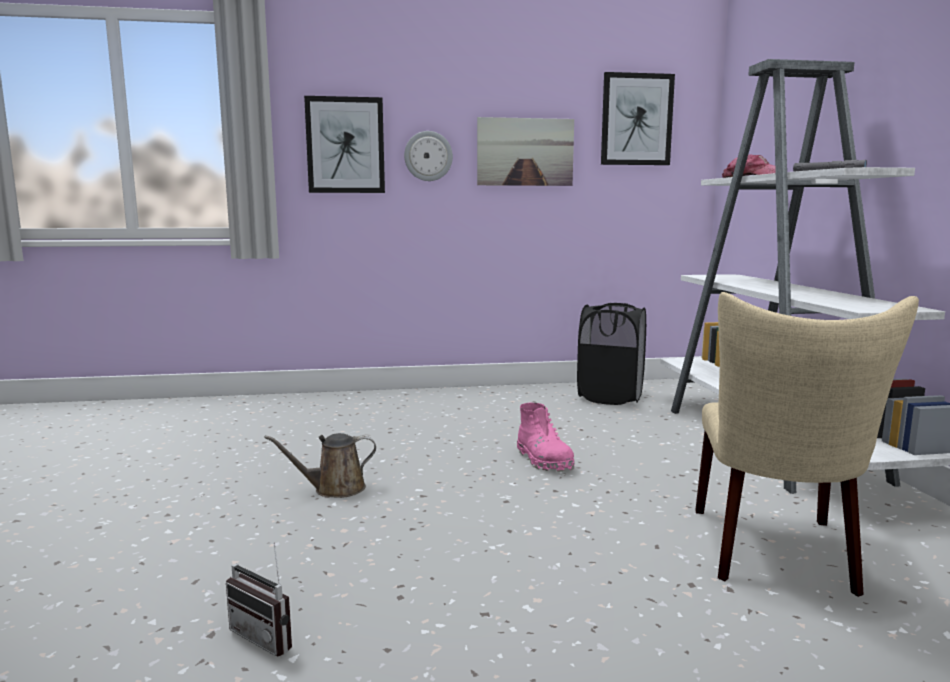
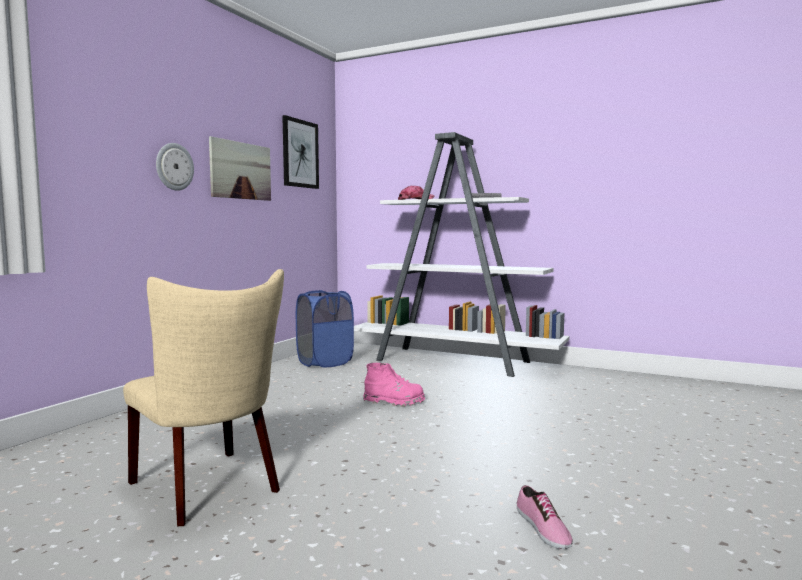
camera: 55 degrees left, 5 degrees down
radio [226,542,292,657] -> shoe [517,485,573,549]
brown watering can [264,433,376,498] -> none
picture [304,96,385,193] -> none
black laundry basket [577,303,646,405] -> blue laundry basket [296,290,354,367]
beige chair [695,292,919,597] -> beige chair moved to [123,269,284,526]

